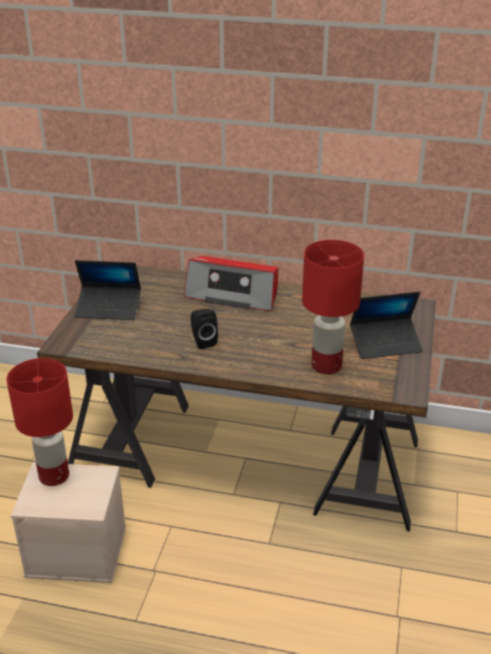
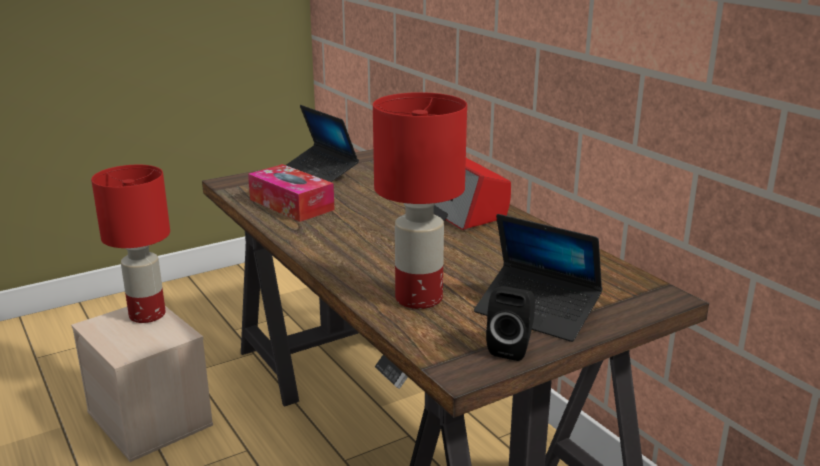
camera: 45 degrees right, 10 degrees down
black speaker [191,309,218,349] -> black speaker moved to [486,286,535,361]
none -> tissue box [248,164,335,222]

